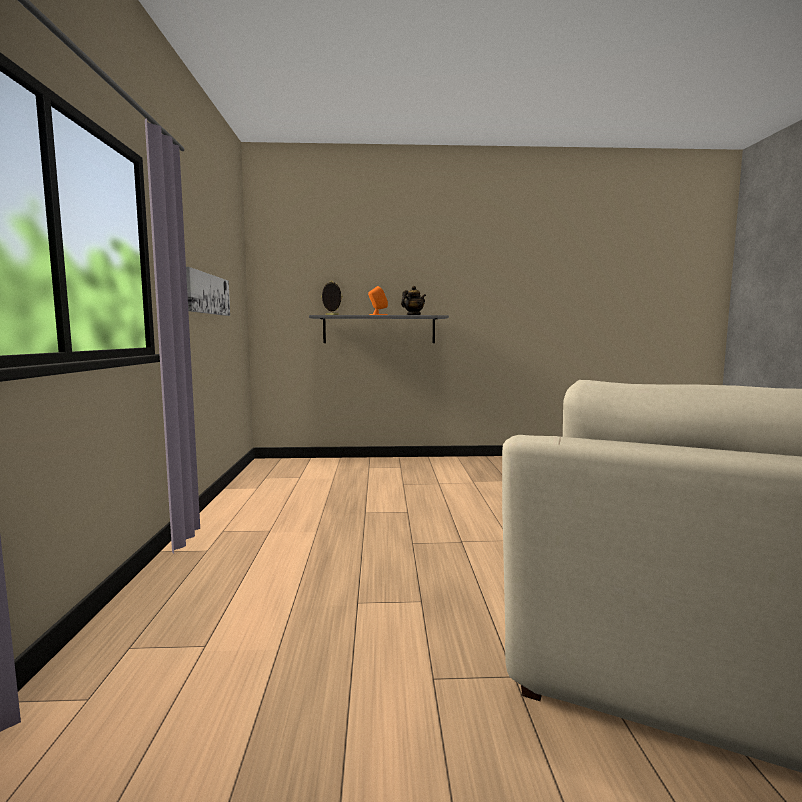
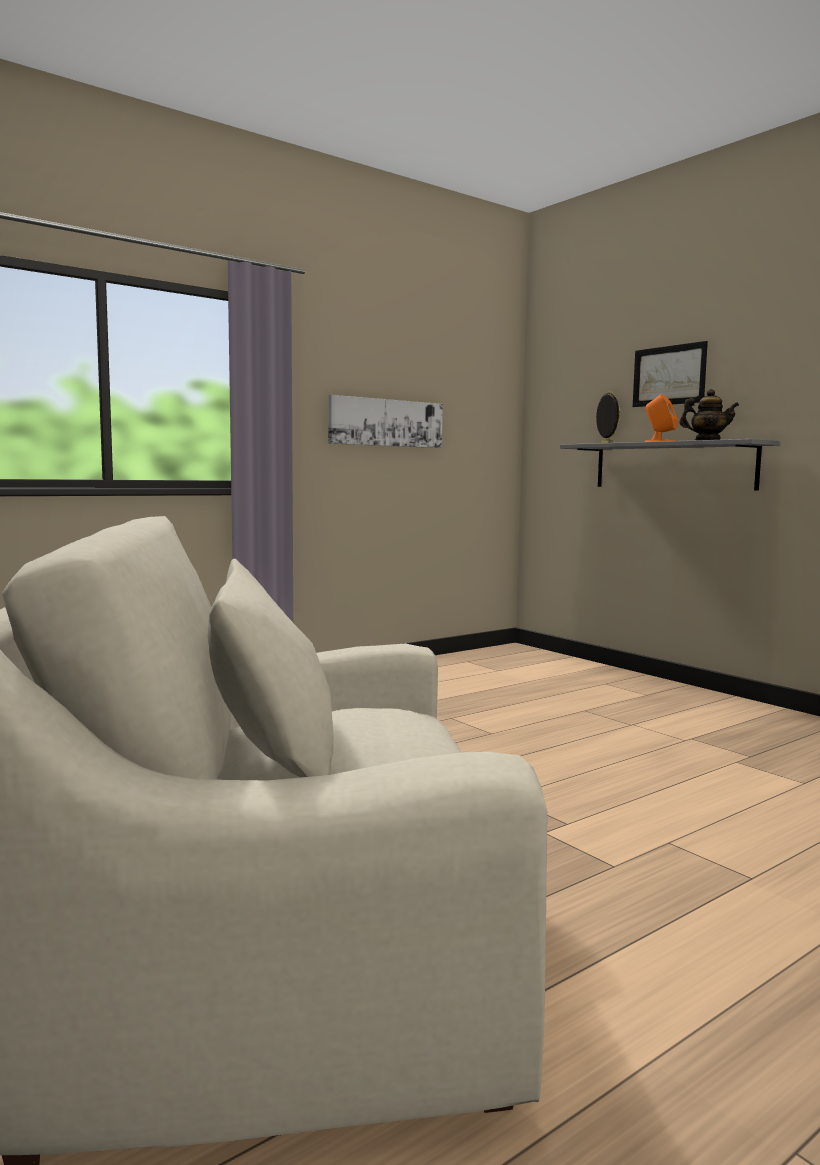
camera: 55 degrees right, 0 degrees up
none -> picture [633,341,708,407]

